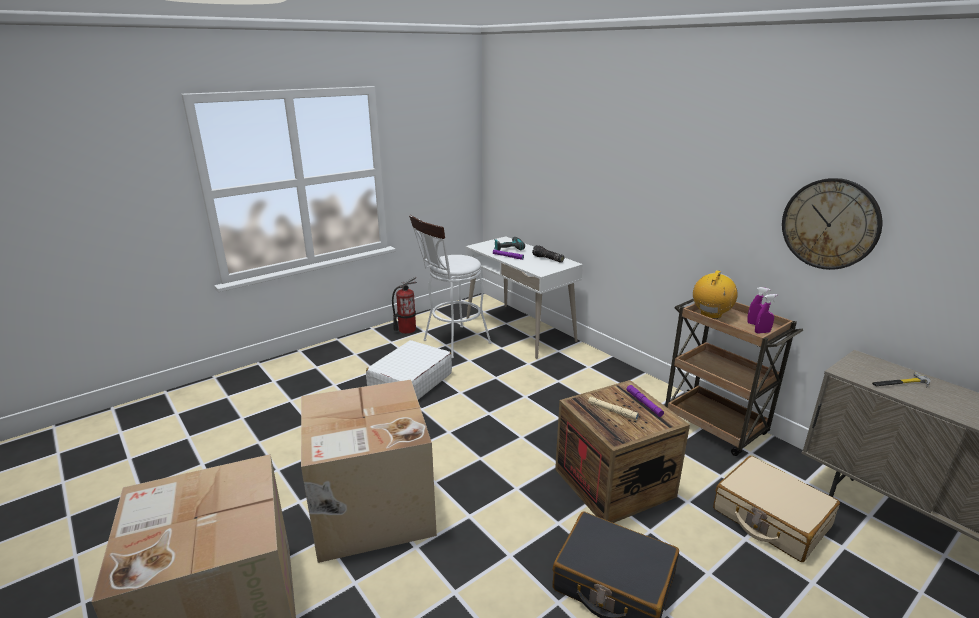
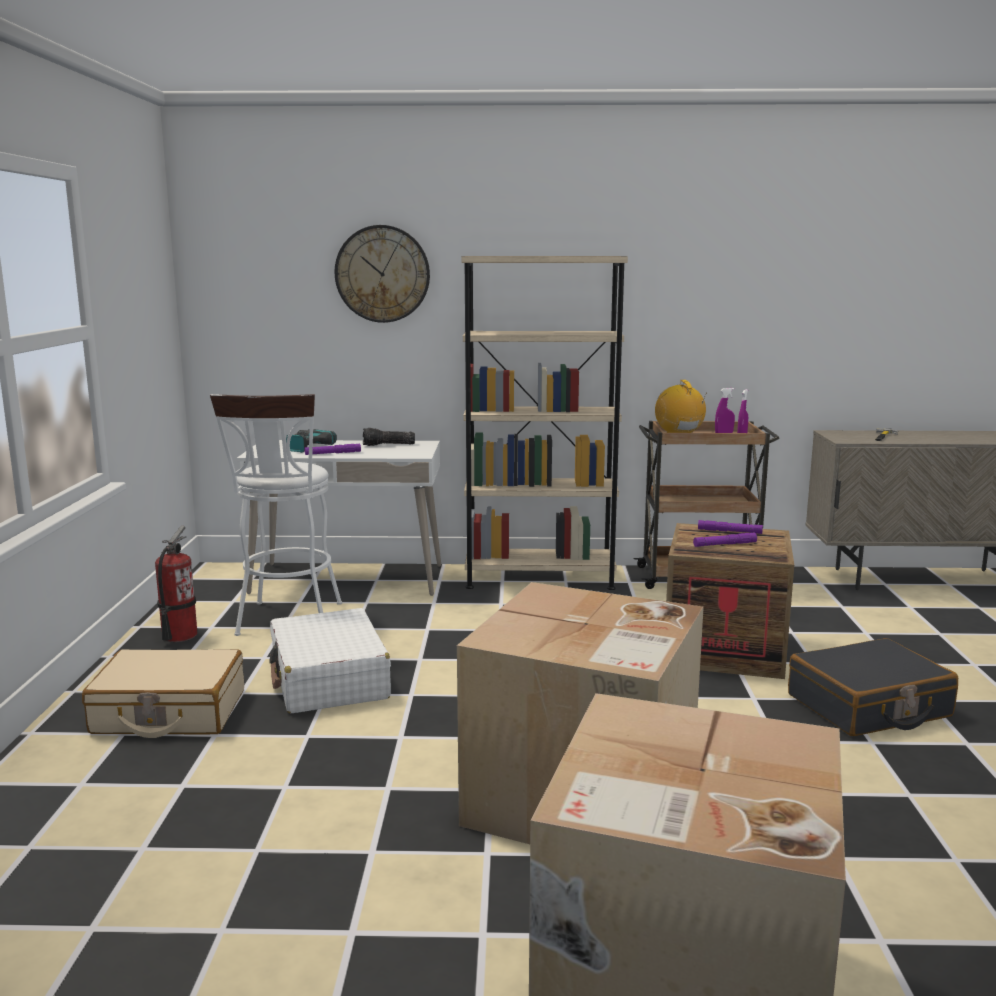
camera: 50 degrees left, 10 degrees down
beige flashlight [588,397,639,420] -> purple flashlight [693,533,757,547]
beige suitcase [713,456,840,562] -> beige suitcase moved to [82,649,244,738]
wall clock [782,178,882,270] -> wall clock moved to [334,225,430,323]
none -> beige bookcase [461,256,628,590]

